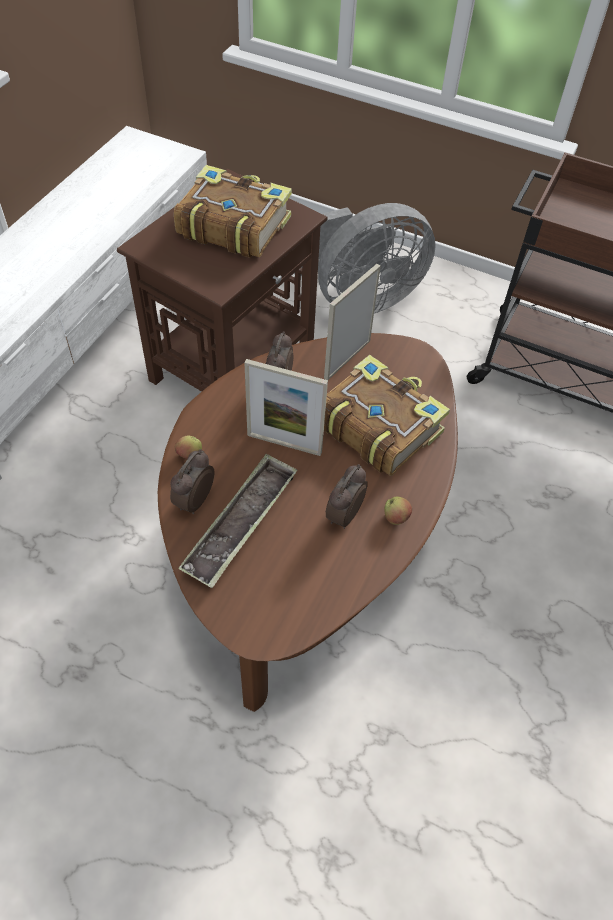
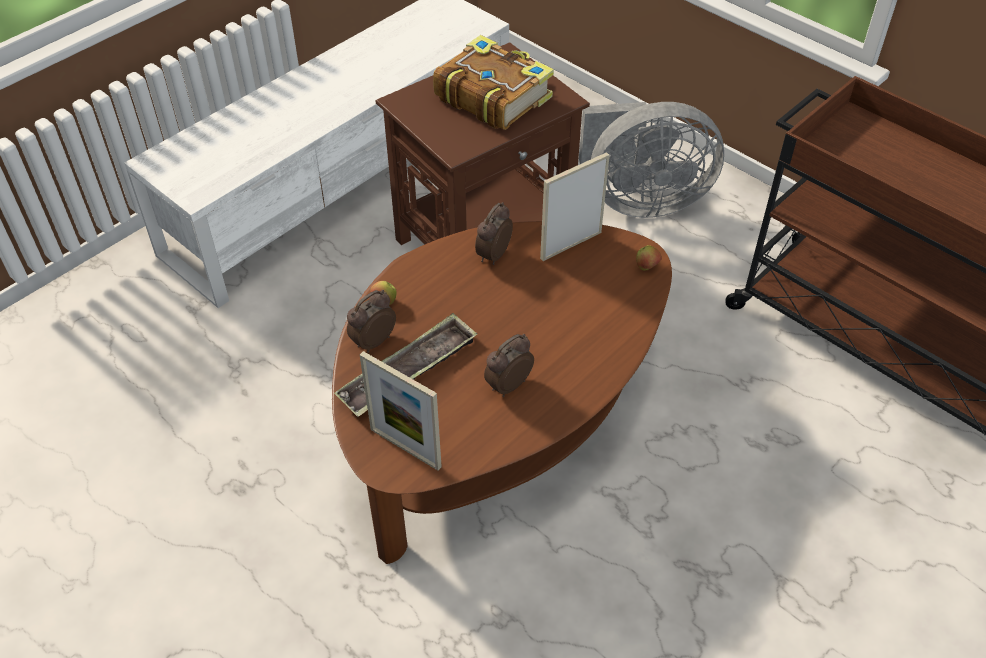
camera: 20 degrees right, 5 degrees down
picture frame [244,359,328,456] -> picture frame moved to [360,351,442,470]
book [324,355,450,476] -> none
apple [384,497,412,525] -> apple moved to [636,245,662,270]

